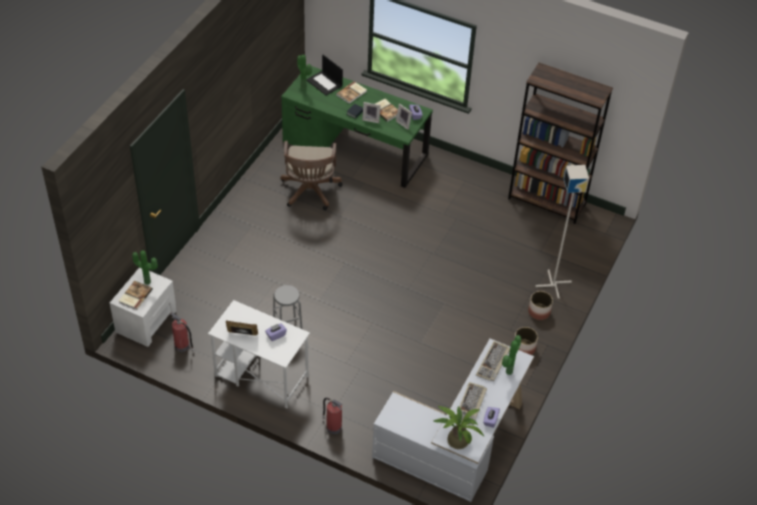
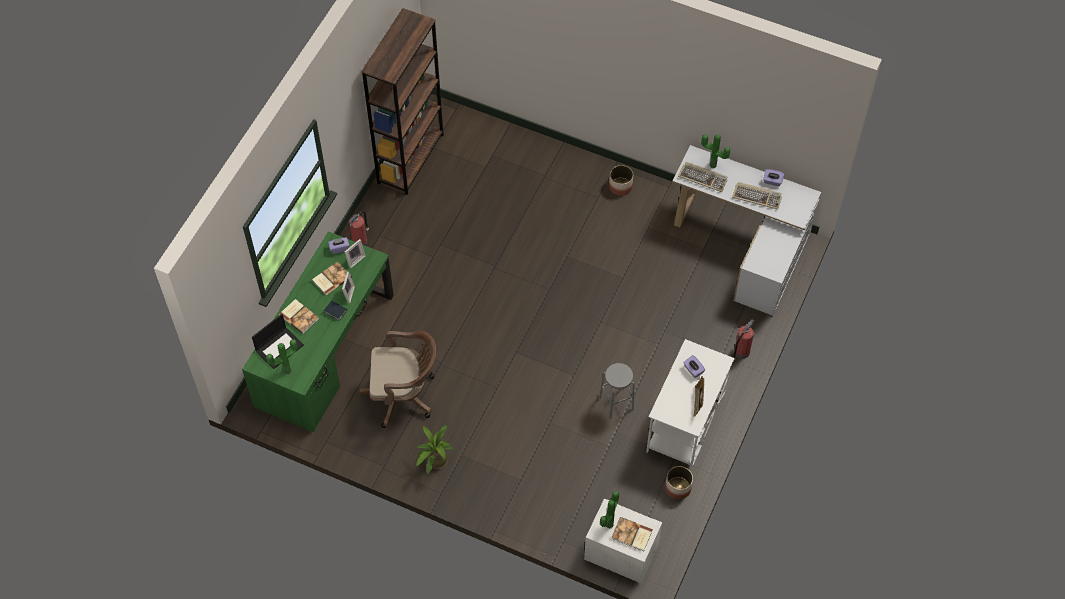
camera: 90 degrees left, 10 degrees up
fire extinguisher [170,312,194,352] -> fire extinguisher moved to [349,211,369,246]
potted plant [434,406,484,449] -> potted plant moved to [416,425,454,475]
planter [528,291,553,320] -> planter moved to [665,466,693,499]
grey floor lamp [535,165,589,299] -> none

